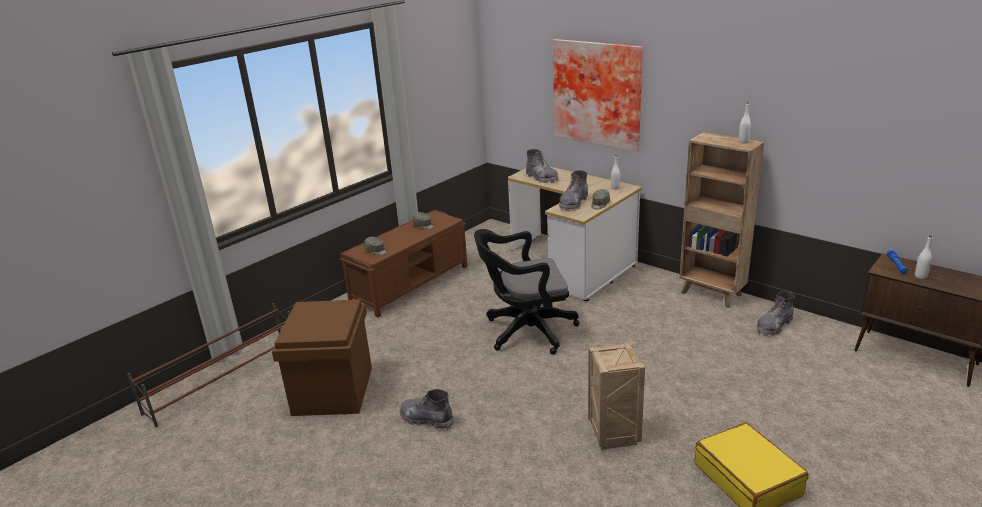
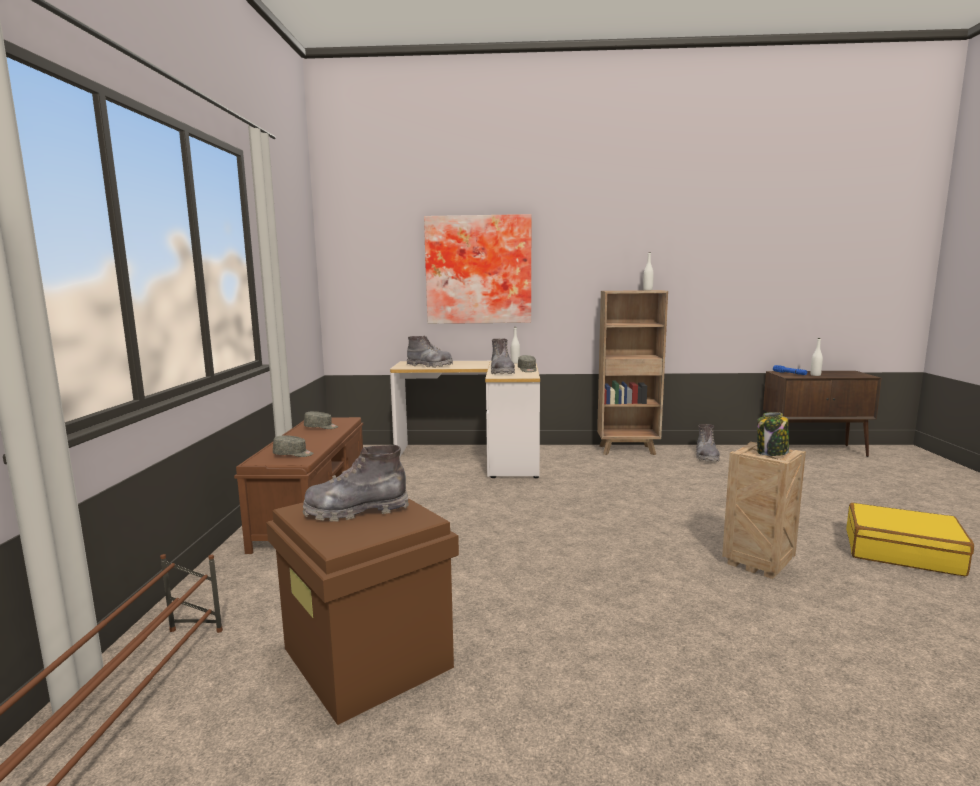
camera: 40 degrees left, 15 degrees down
grey boot [399,389,454,430] -> grey boot moved to [303,445,409,522]
black office chair [474,229,580,355] -> none
none -> jar [757,412,789,456]

